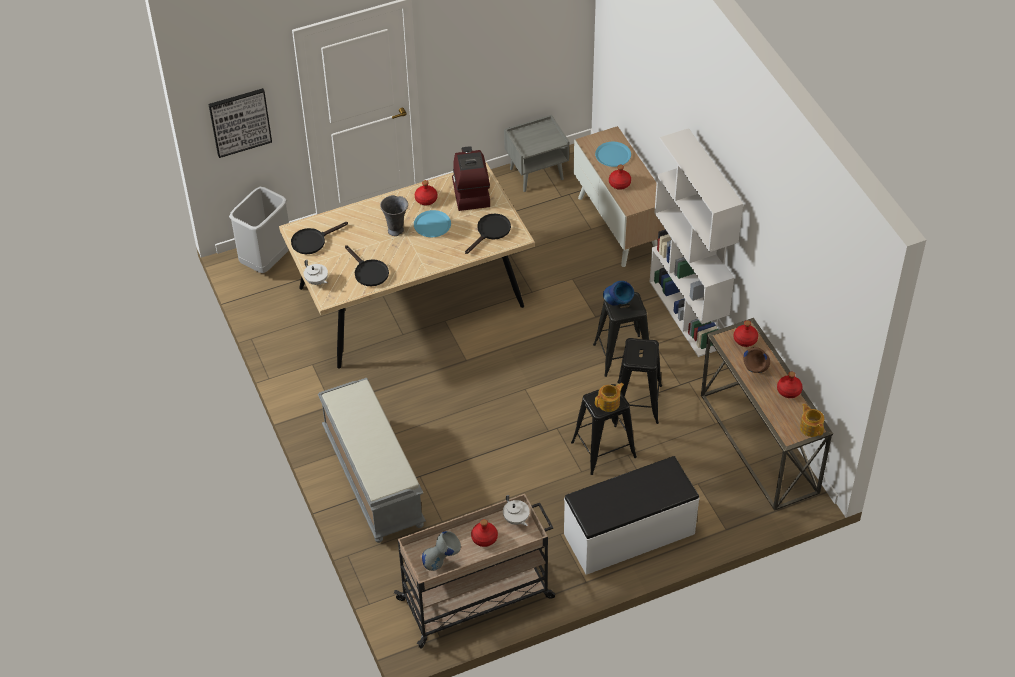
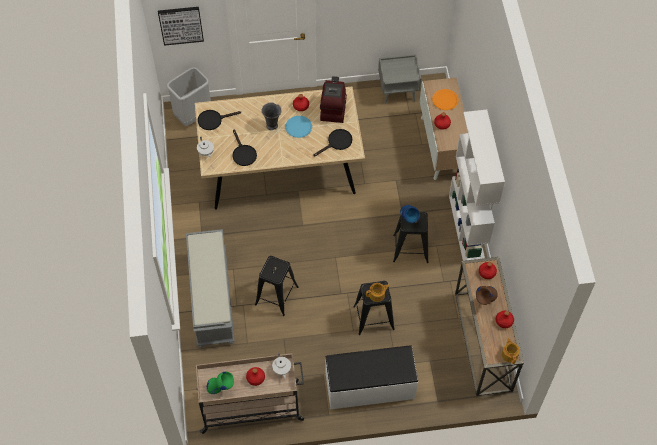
camera: 15 degrees right, 10 degrees up
grey vase [422,531,461,571] -> green vase [207,372,234,394]
blue plate [595,142,631,167] -> orange plate [432,89,459,110]
black stool [617,338,662,424] -> black stool moved to [255,256,299,316]

